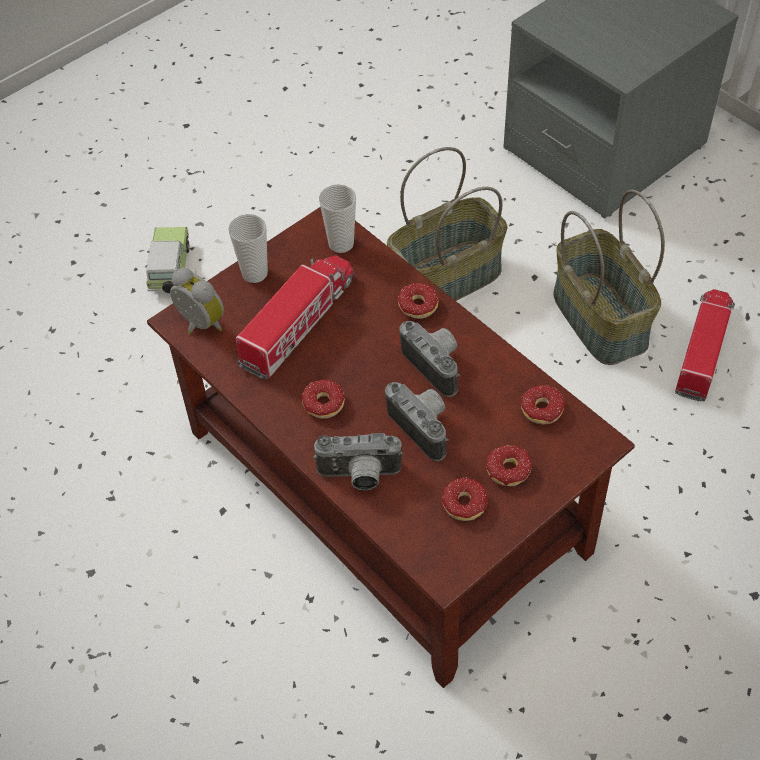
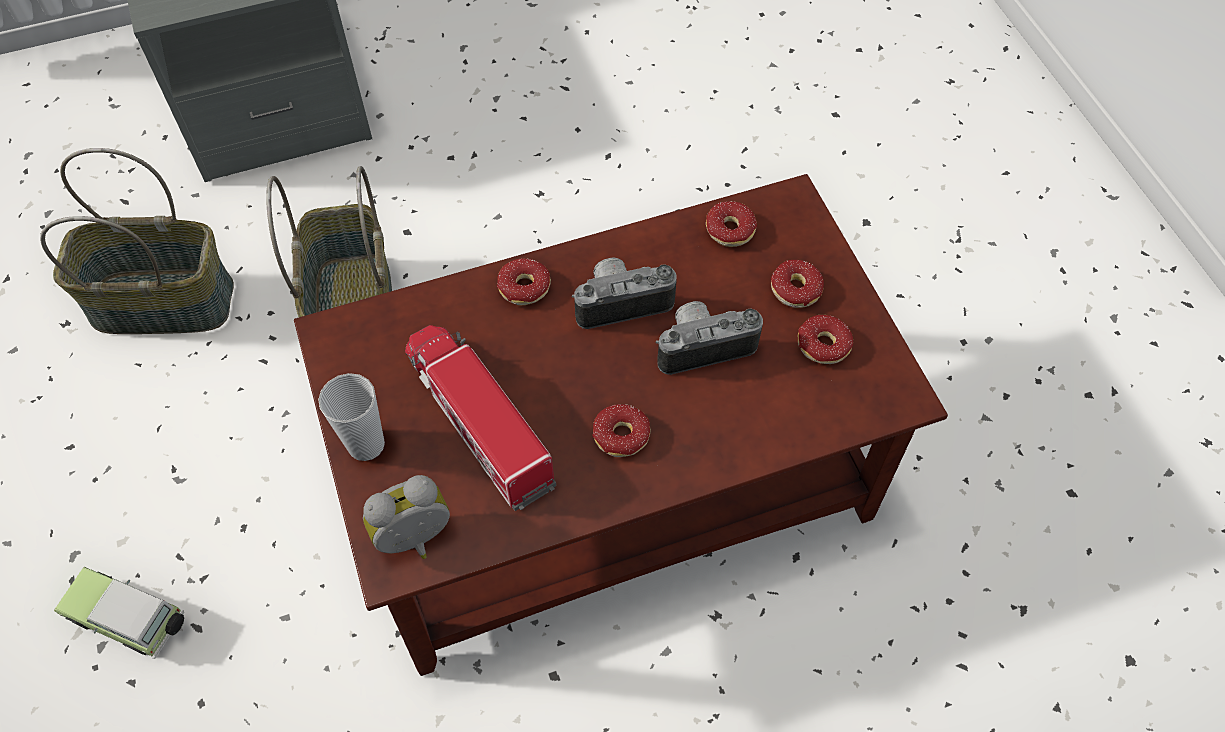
camera: 70 degrees left, 5 degrees up
camera [313,433,403,490] -> none
cup [319,184,356,253] -> none
basket [553,190,665,365] -> basket moved to [40,148,234,334]
toy truck [675,289,735,402] -> none

